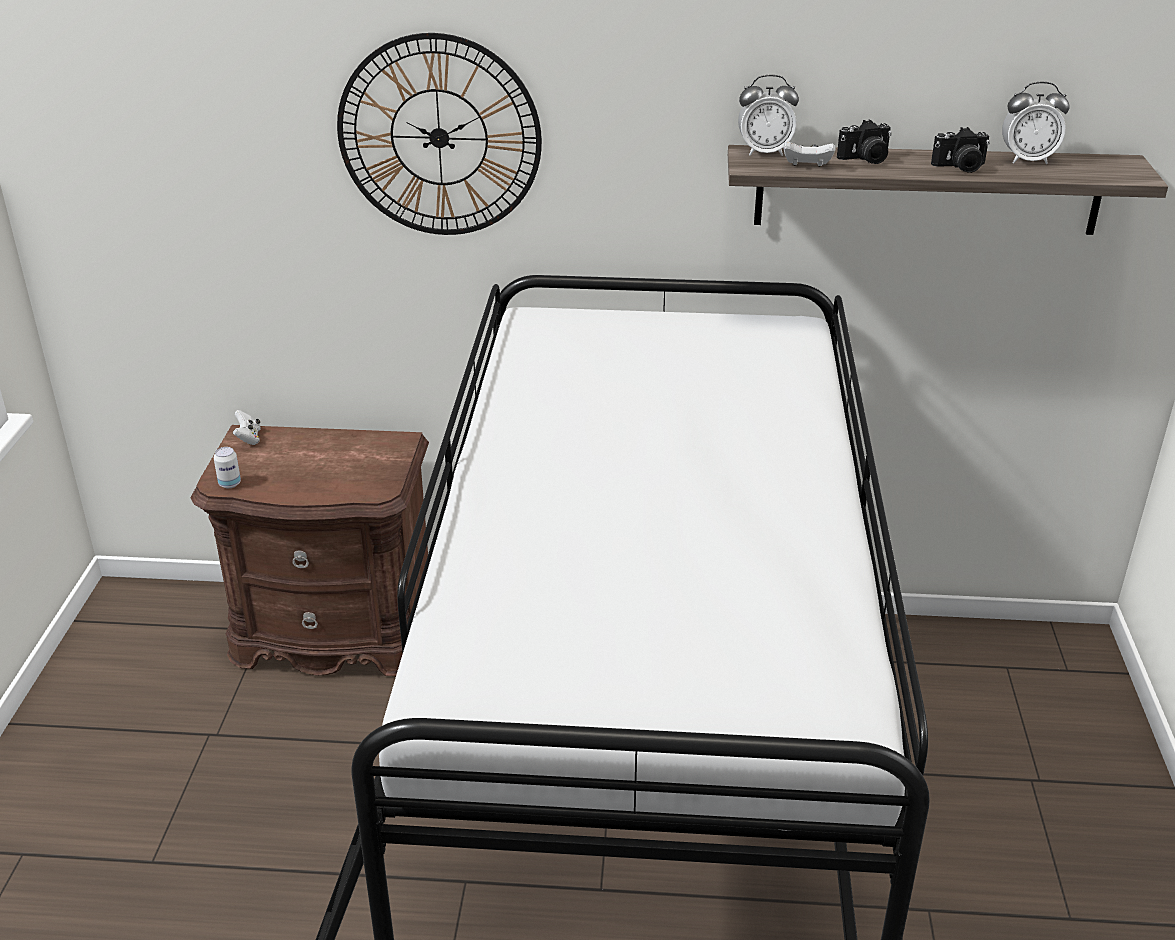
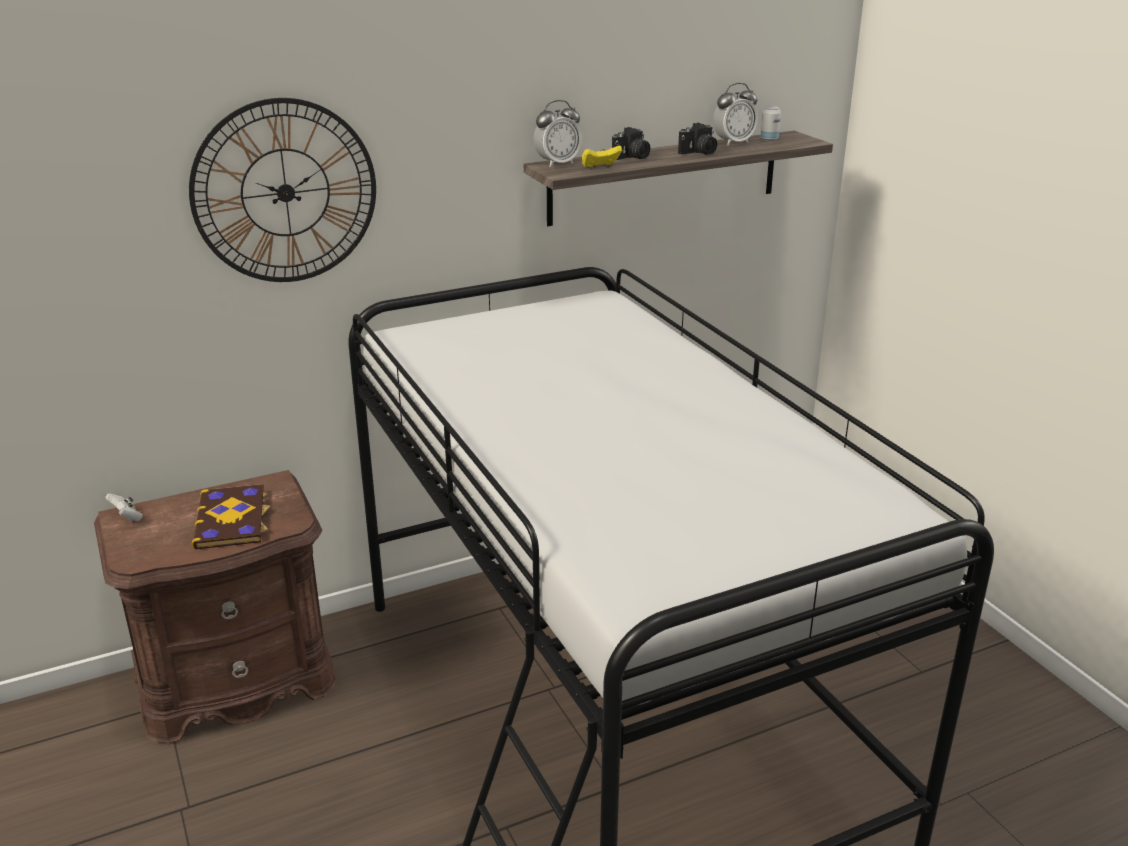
camera: 30 degrees left, 5 degrees down
can [214,447,241,488] -> can moved to [760,106,781,141]
white game controller [783,142,835,167] -> yellow game controller [582,145,622,168]
none -> book [192,484,270,550]

